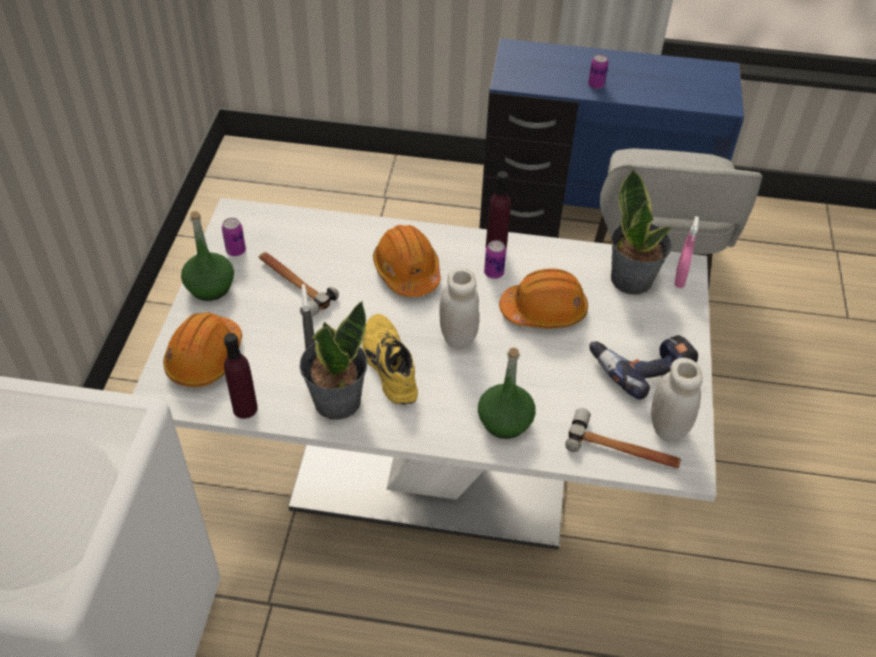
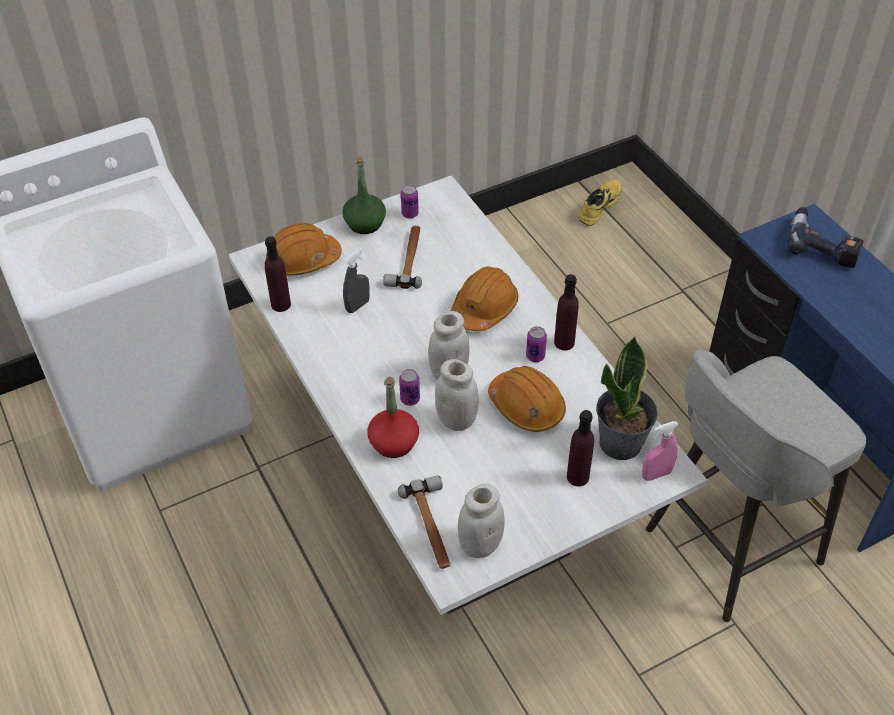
camera: 55 degrees right, 0 degrees up
potted plant [299,300,368,420] -> none
yellow shoe [362,314,418,405] -> yellow shoe moved to [579,179,622,226]
green bottle [478,347,536,439] -> red bottle [367,377,419,458]
can [588,54,609,89] -> can moved to [399,369,420,406]
power drill [589,335,698,400] -> power drill moved to [787,207,864,268]
none -> white jar [435,359,479,431]
none -> purple bottle [567,410,594,486]

